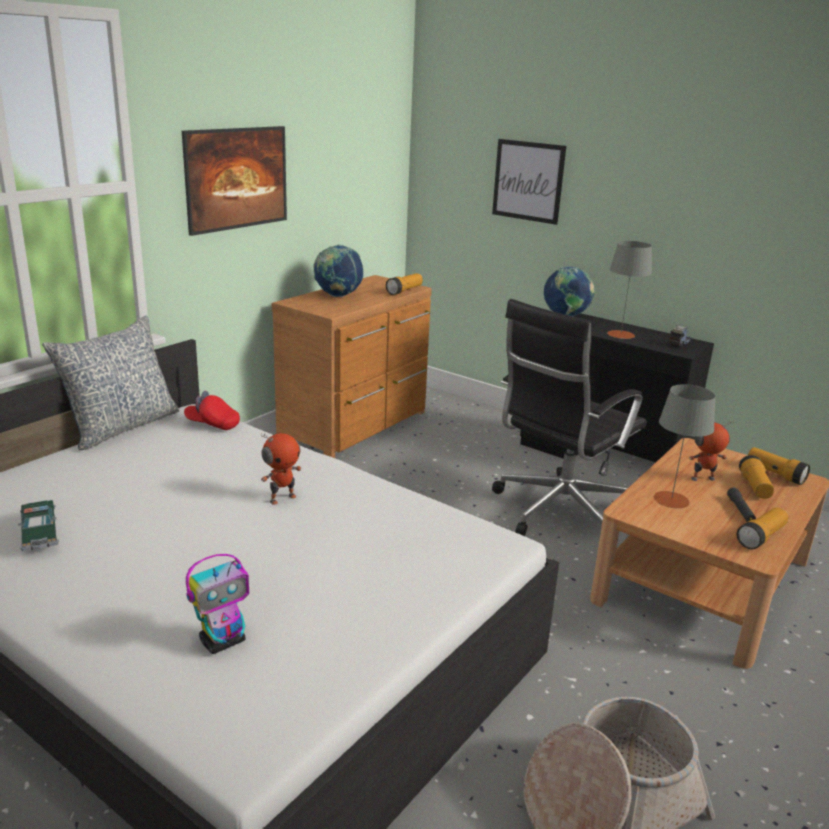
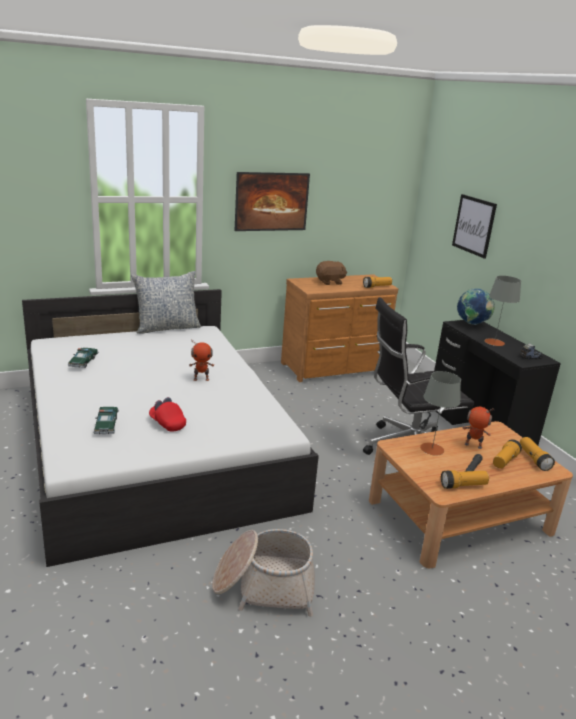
camera: 30 degrees right, 0 degrees up
red cap [184,391,240,430] -> red cap moved to [149,397,186,432]
toy robot [186,554,249,654] -> toy car [93,407,119,434]
globe [313,244,363,297] -> brown plush toy [316,261,347,285]

